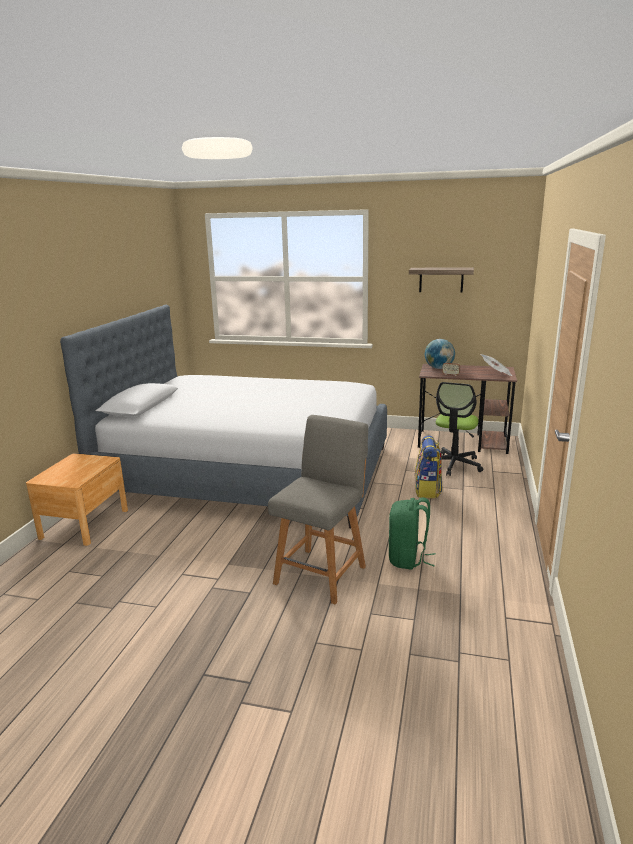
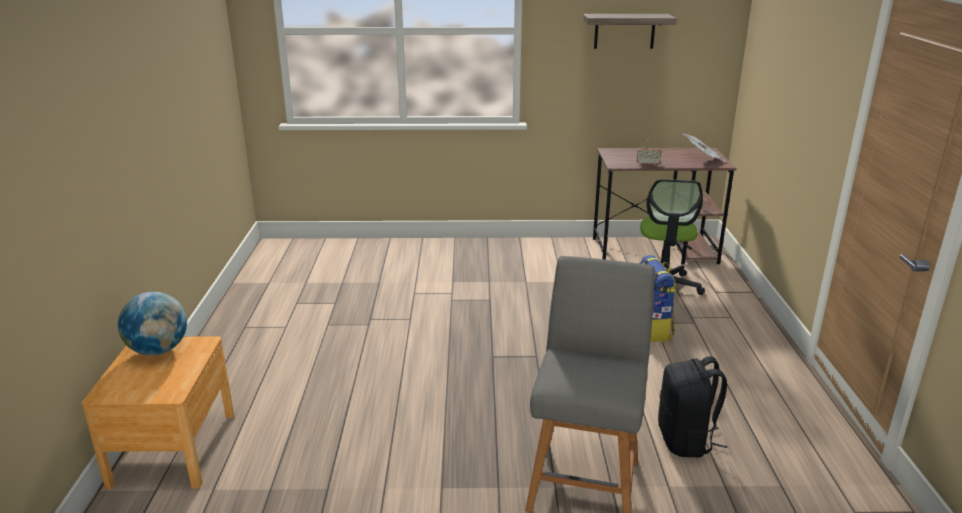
camera: 15 degrees left, 5 degrees up
bed [60,305,387,528] -> none
green backpack [389,498,436,570] -> black backpack [658,356,727,457]
globe [425,339,455,369] -> globe moved to [118,292,187,355]

